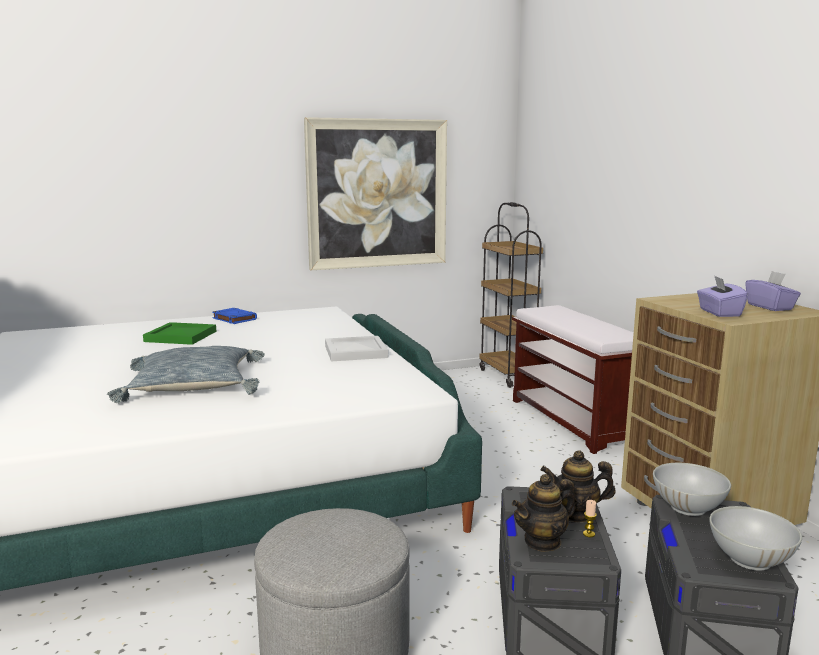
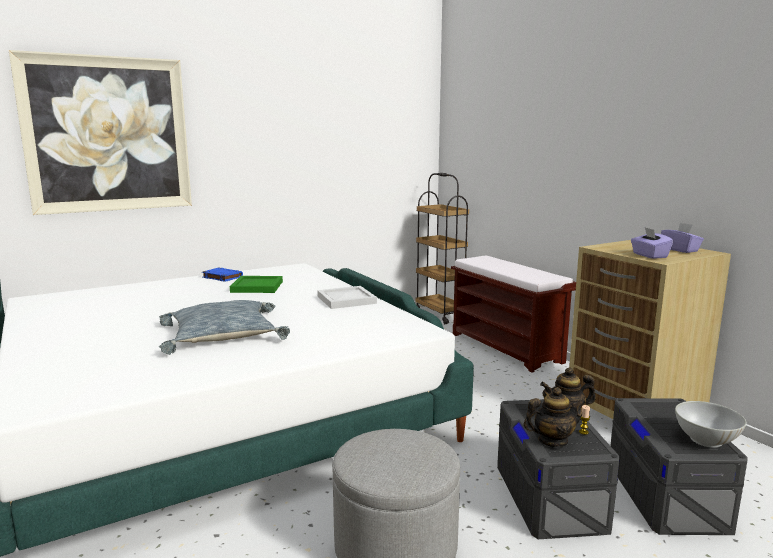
camera: 10 degrees left, 0 degrees up
green tray [143,322,216,345] -> green tray moved to [230,276,283,293]
picture [304,117,447,270] -> picture moved to [9,50,192,215]
teapot [512,474,575,552] -> teapot turned 150 degrees counterclockwise [524,387,586,447]
white bowl [653,463,731,516] -> none

